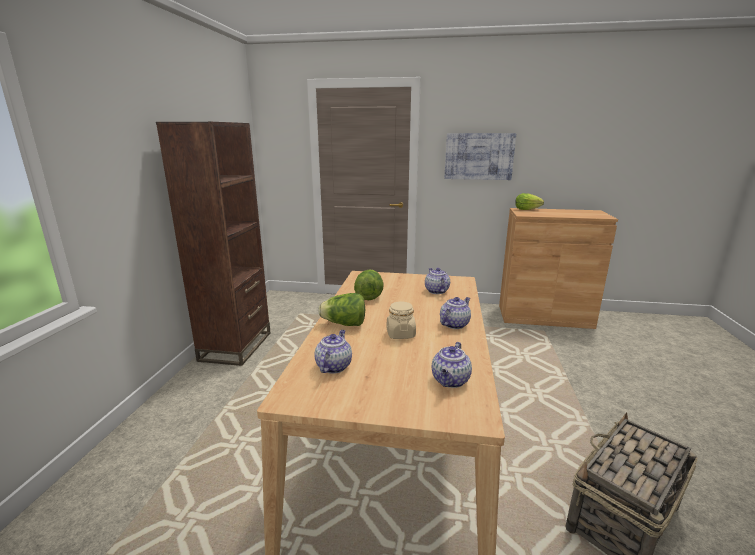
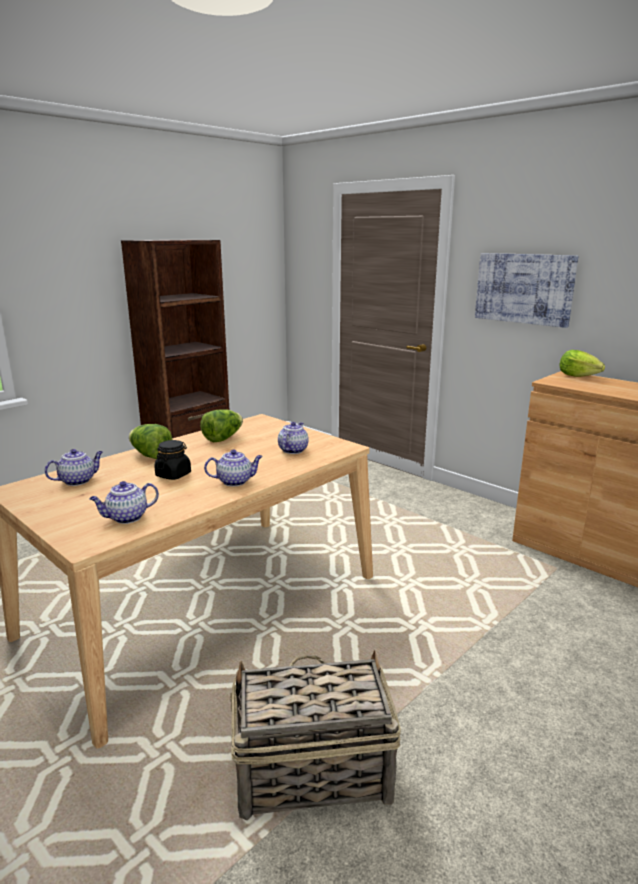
camera: 35 degrees right, 0 degrees up
beige jar [387,301,416,339] -> black jar [154,440,191,480]

